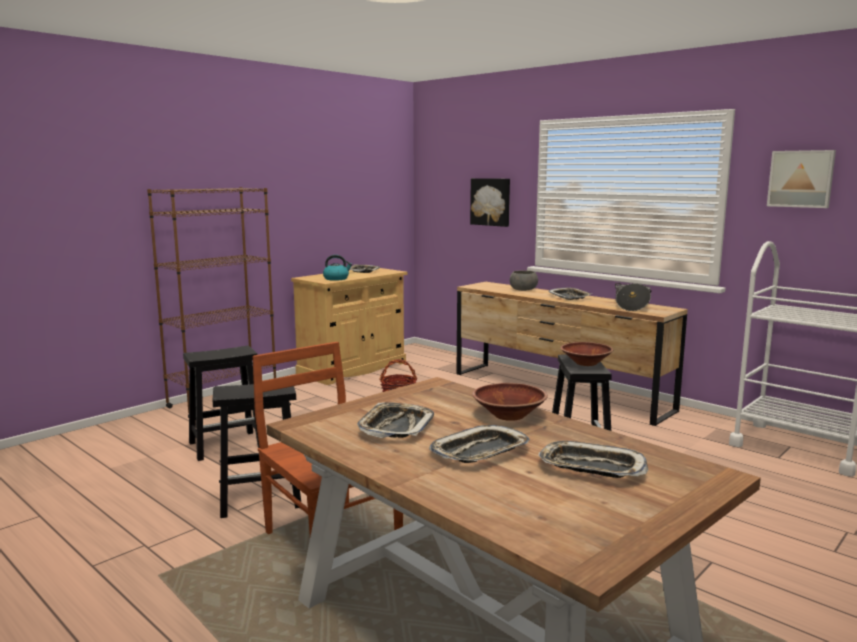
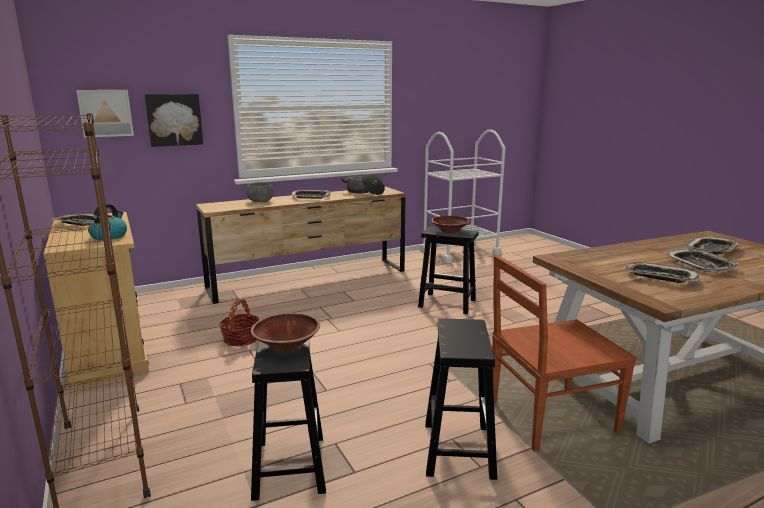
camera: 70 degrees left, 5 degrees up
brown bowl [472,383,548,421] -> brown bowl moved to [251,313,320,352]
picture [767,150,836,208] -> picture moved to [76,90,134,138]

